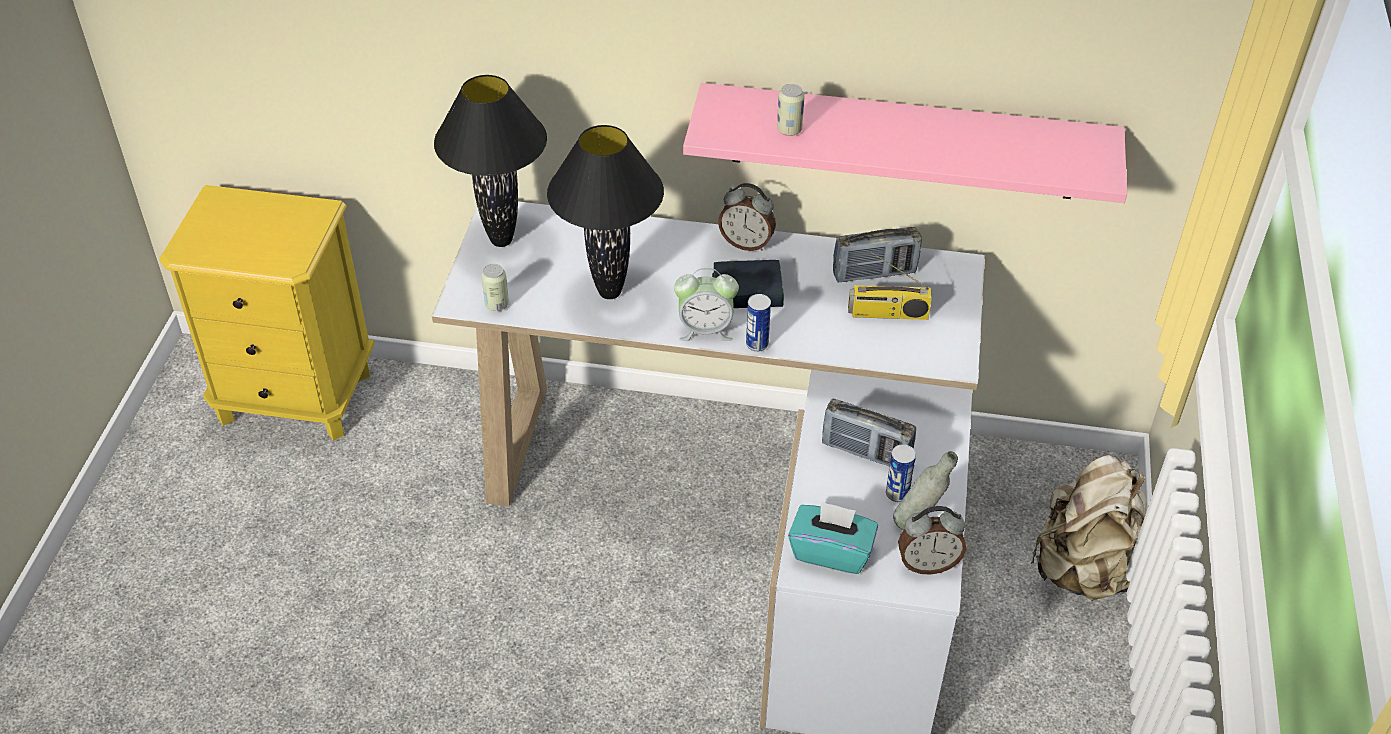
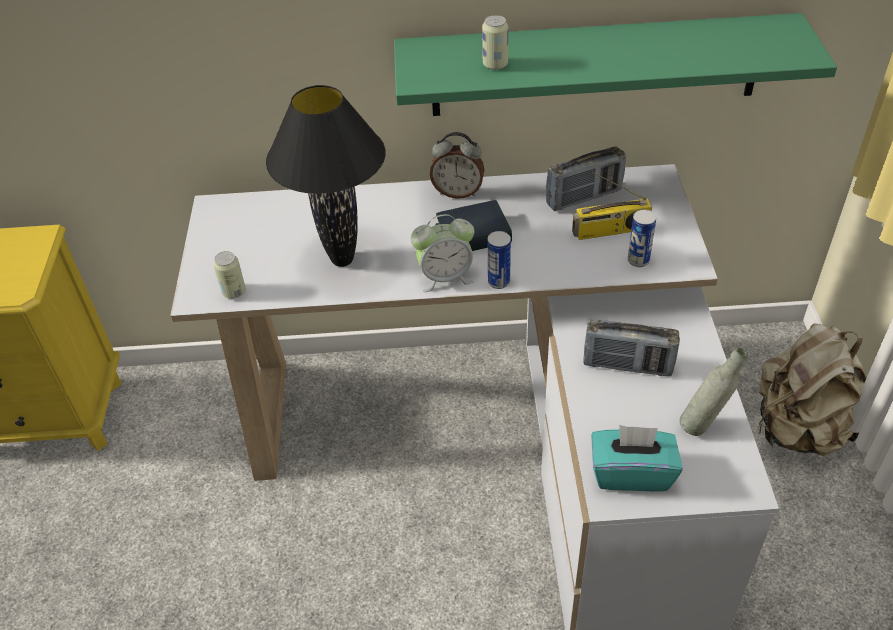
camera: 10 degrees left, 0 degrees up
black table lamp [434,75,547,247] -> none
pink shelf [683,83,1127,203] -> green shelf [394,13,837,116]
can [886,444,916,502] -> can moved to [628,209,657,267]
alarm clock [898,506,966,575] -> none

